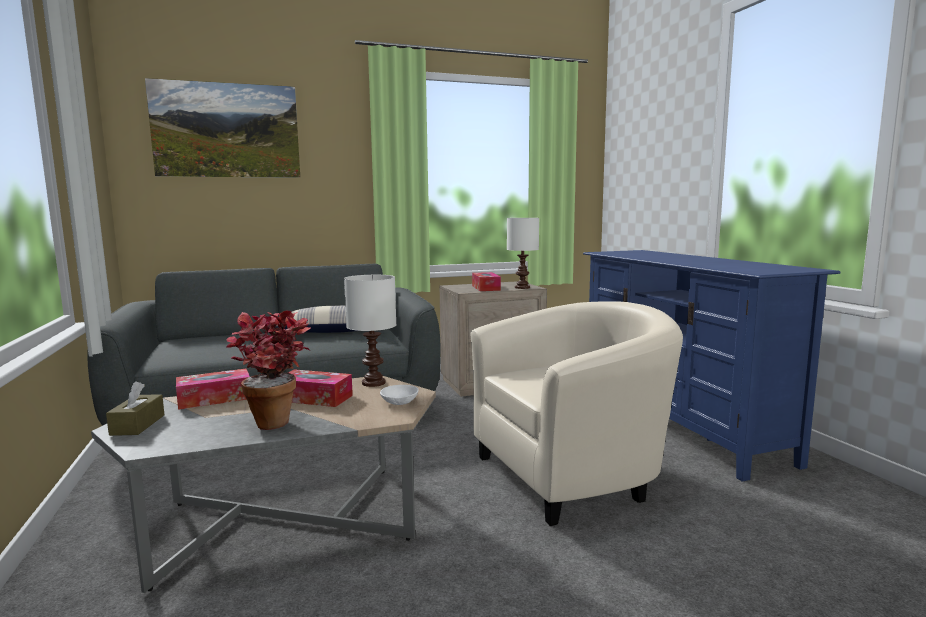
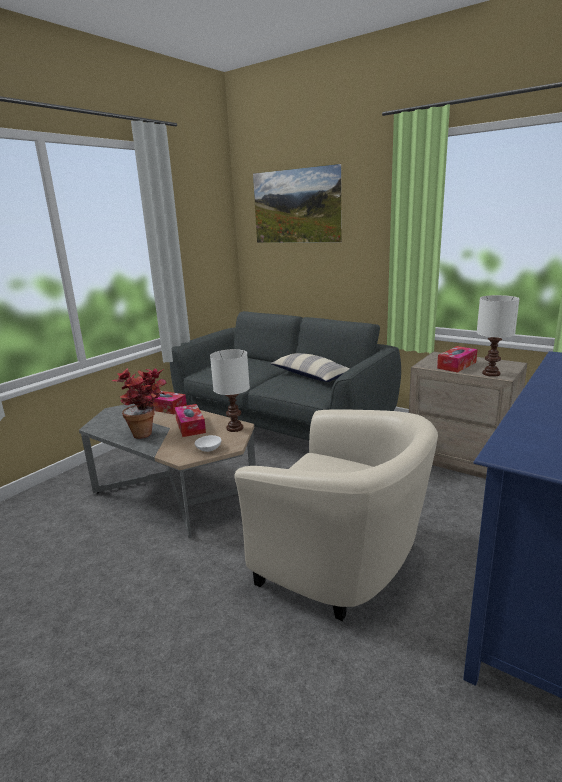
camera: 55 degrees right, 10 degrees up
brown tissue box [106,381,165,436] -> none

